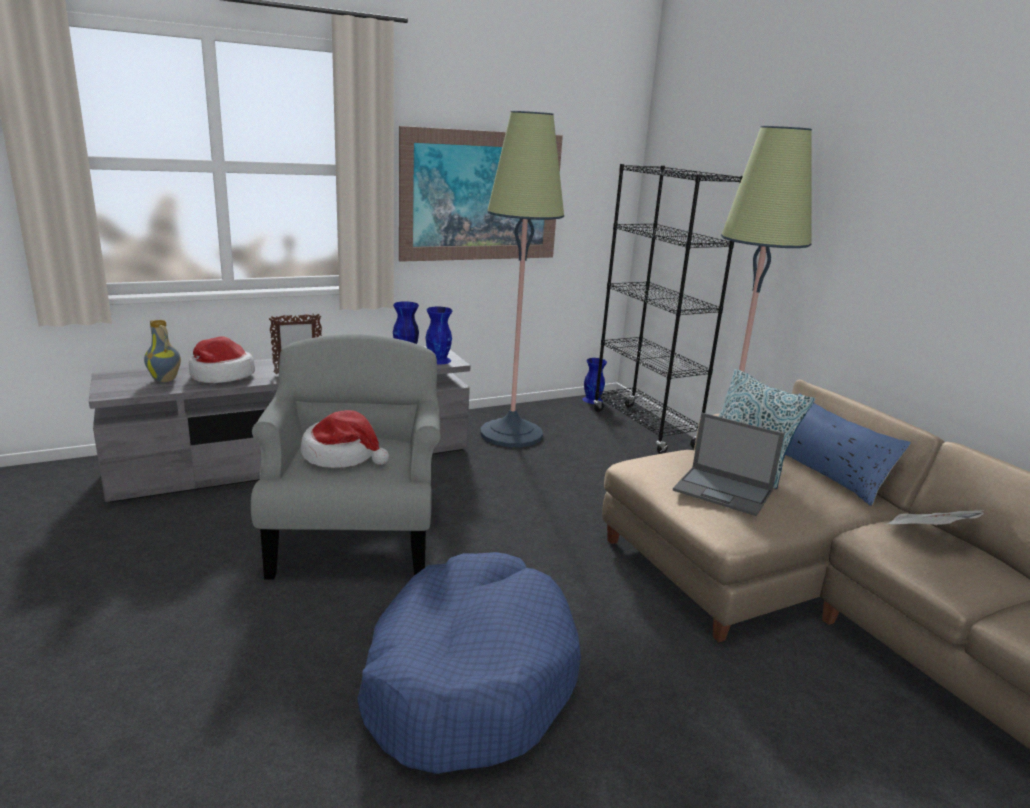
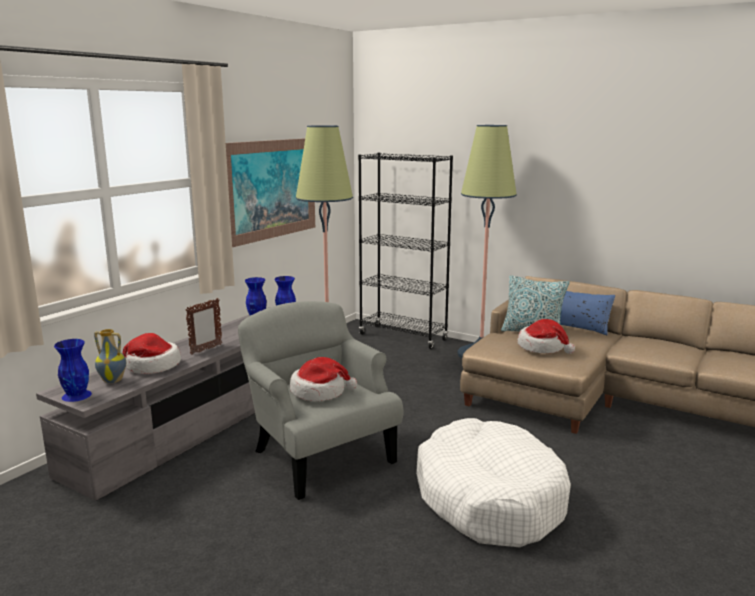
camera: 30 degrees left, 5 degrees down
blue dog bed [357,552,581,774] -> white dog bed [416,418,571,547]
blue vase [582,358,607,404] -> blue vase moved to [54,339,92,402]
laptop [673,413,785,516] -> hat [518,319,575,354]
newspaper [887,510,984,525] -> none

